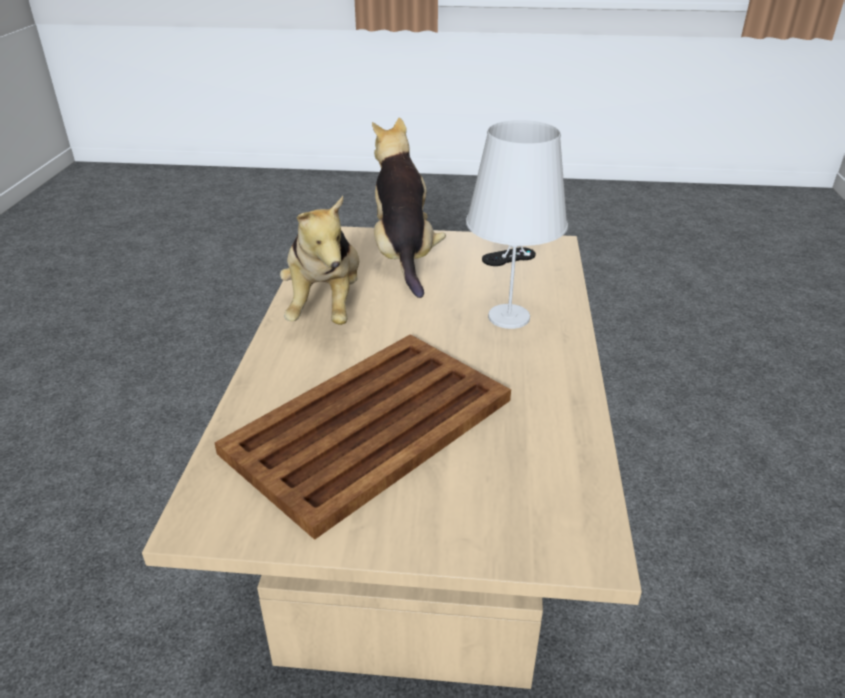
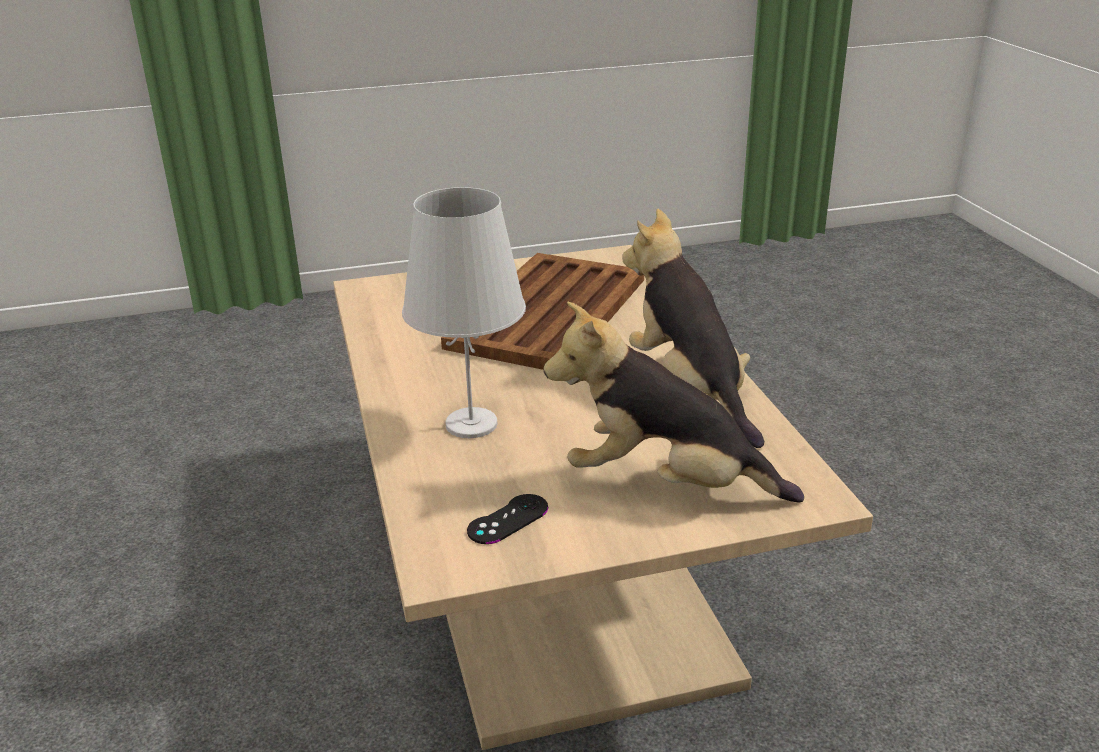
camera: 160 degrees right, 5 degrees down
plush toy [372,118,446,298] -> plush toy turned 135 degrees clockwise [543,302,804,503]

